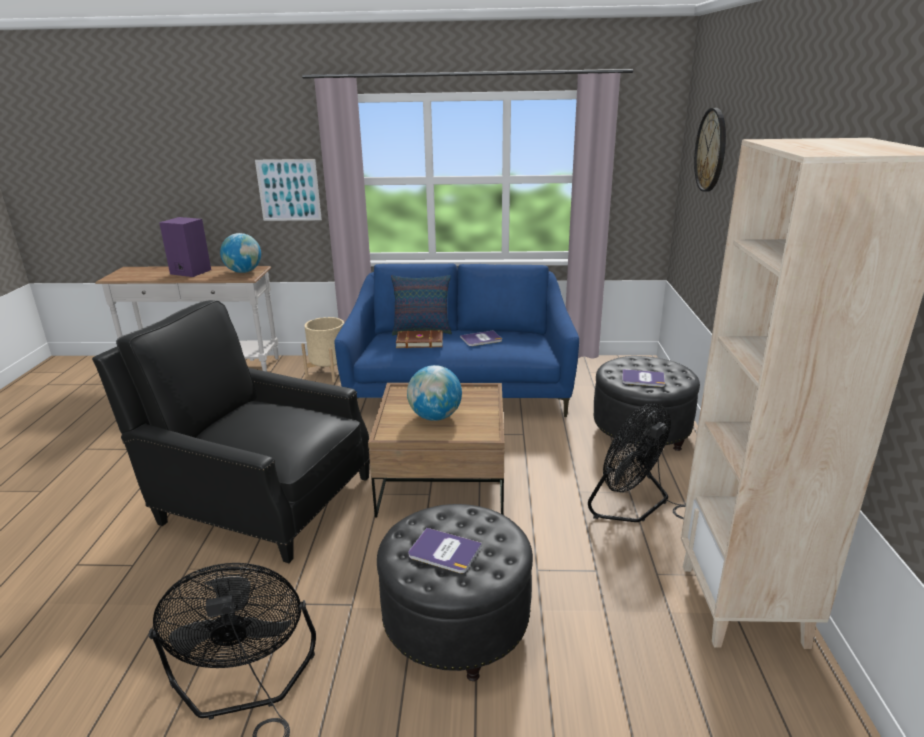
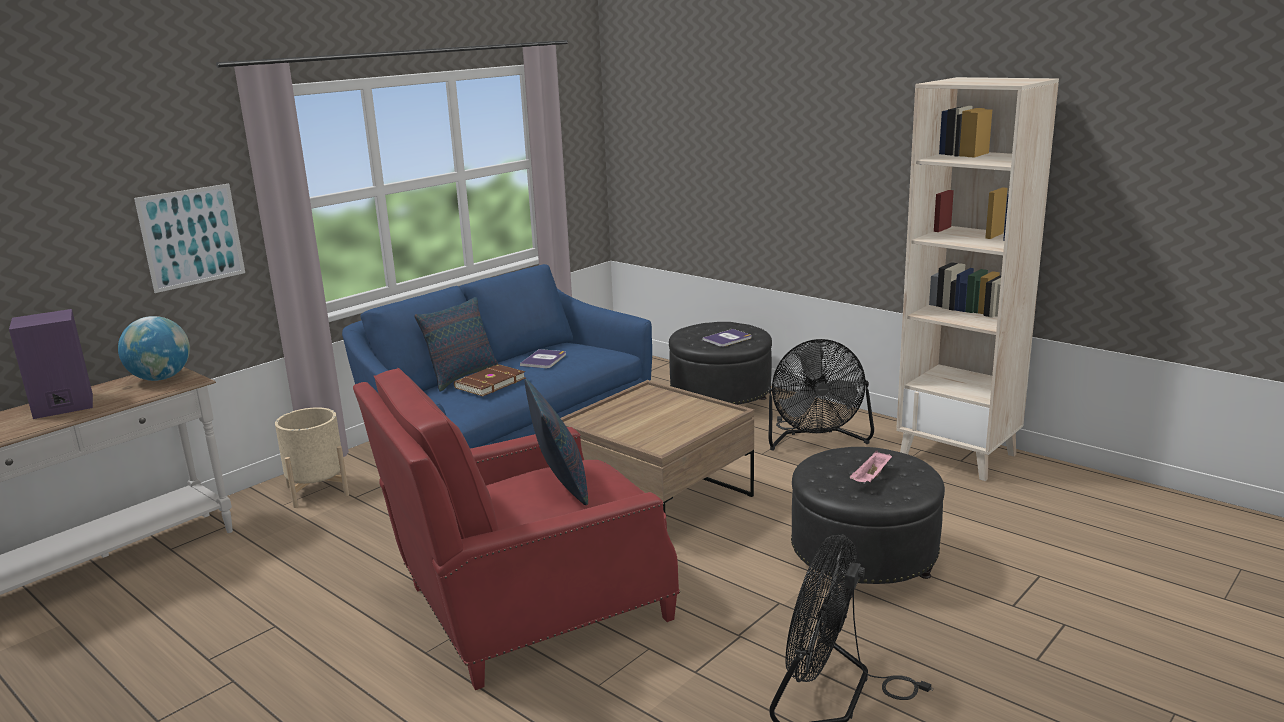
camera: 50 degrees left, 5 degrees down
black armchair [92,300,370,563] -> red armchair [353,368,680,690]
globe [407,365,462,421] -> none
book [408,528,482,573] -> pink tray [849,451,892,482]
black fan [588,404,686,522] -> black fan turned 90 degrees counterclockwise [768,339,874,451]
wall clock [694,108,726,192] -> none
none -> blue pillow [525,379,588,505]

